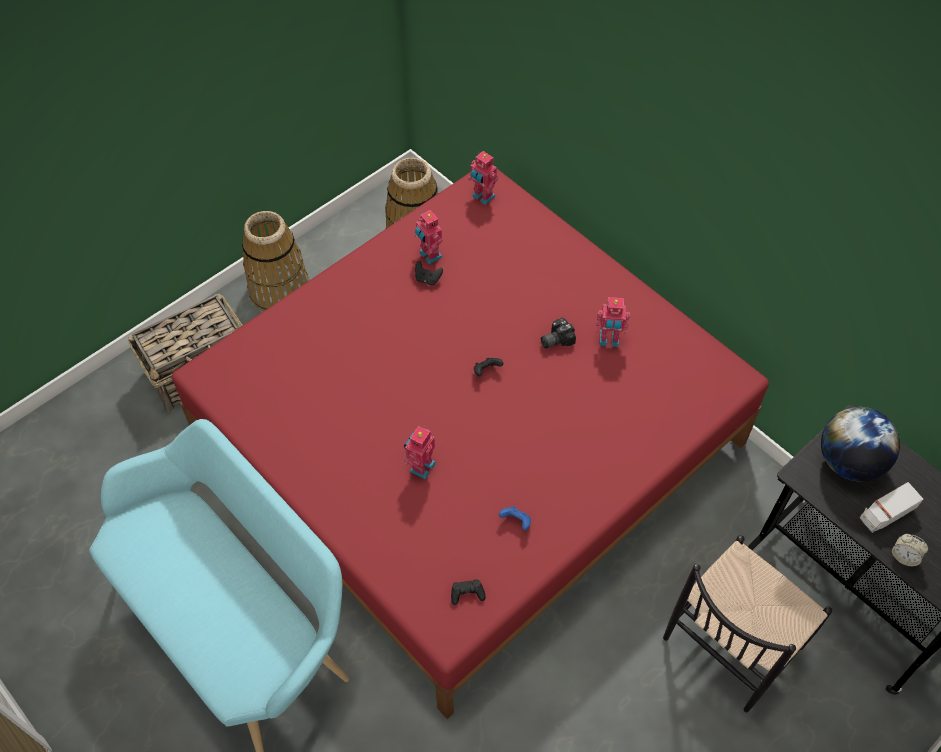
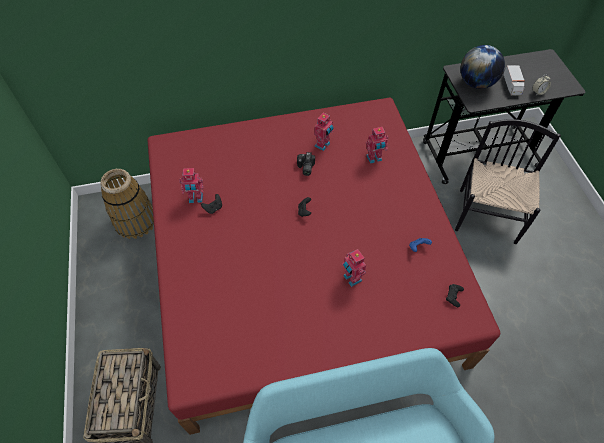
camera: 60 degrees left, 0 degrees up
basket [242,211,309,311] -> none
toy robot [468,151,498,205] -> toy robot moved to [366,127,388,164]
black chair [663,535,832,712] -> black chair turned 150 degrees counterclockwise [455,119,561,244]

